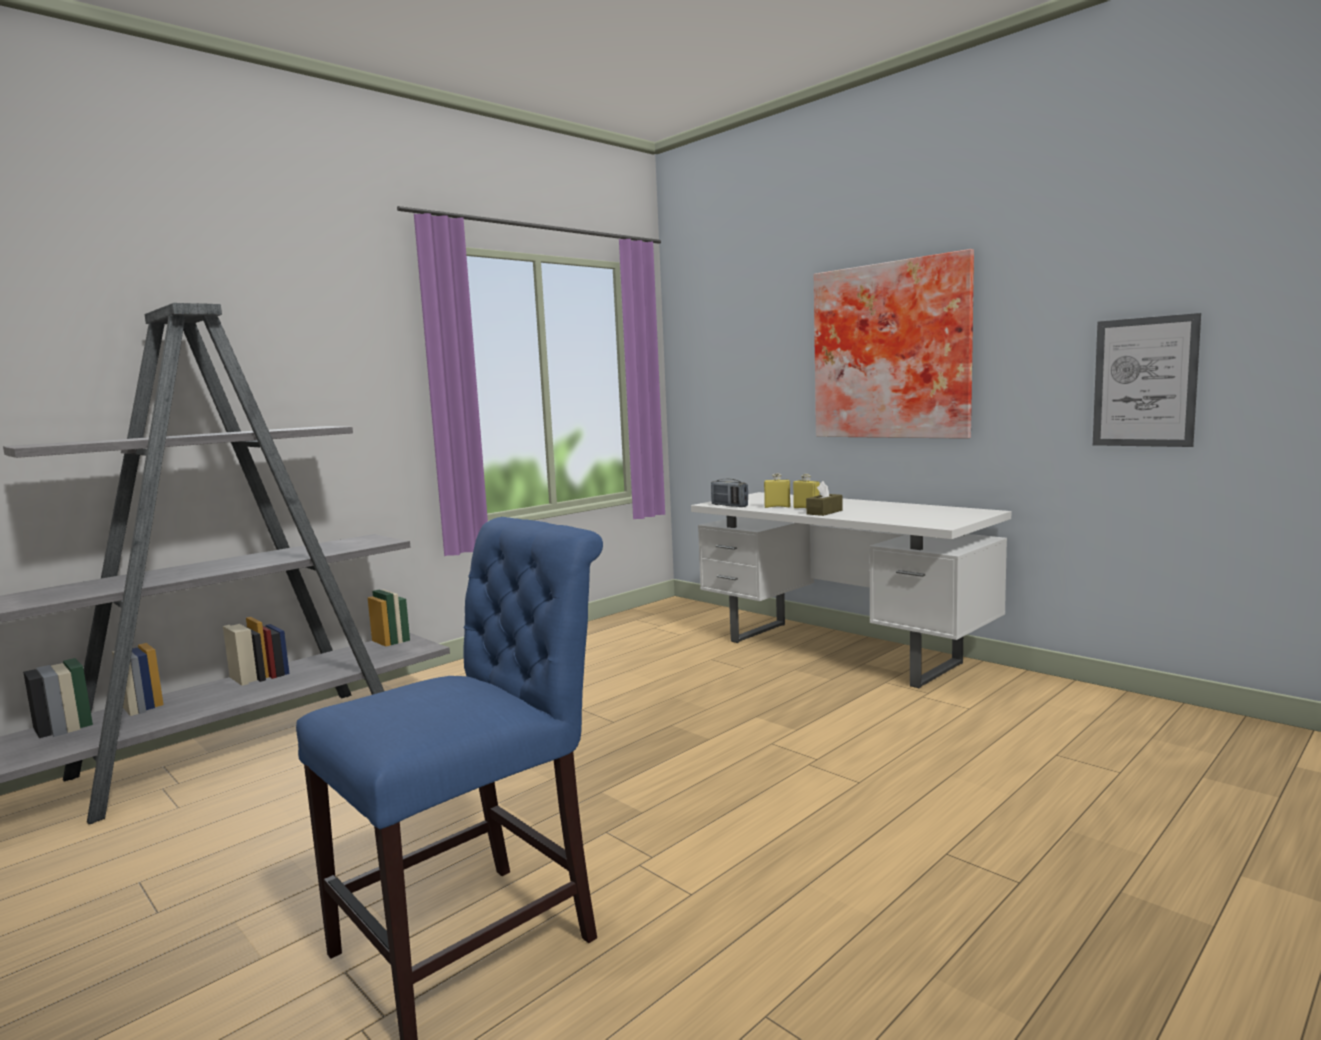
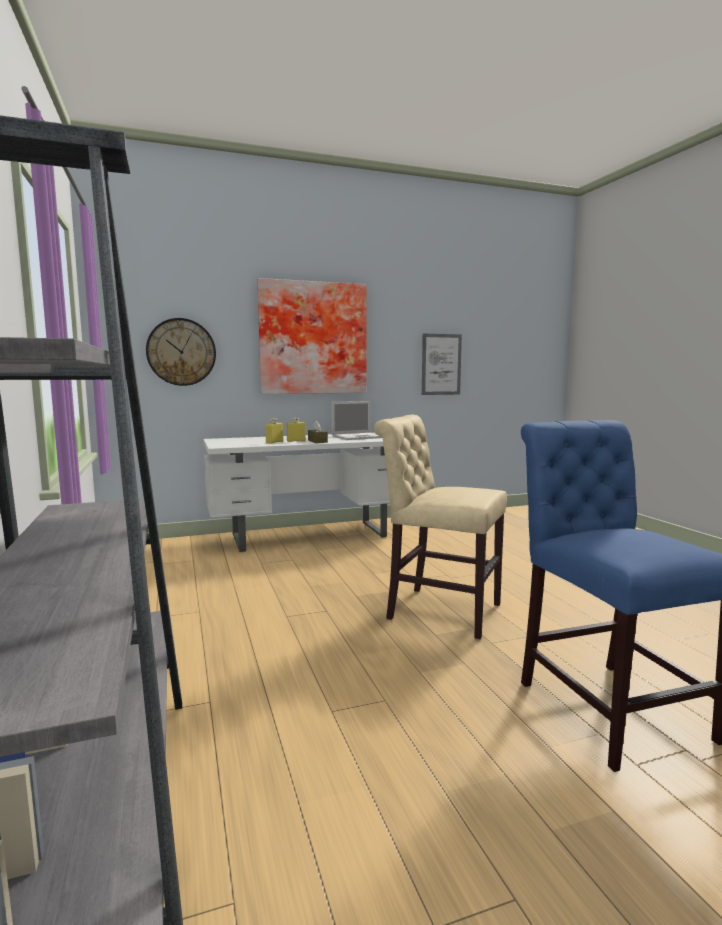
camera: 65 degrees left, 0 degrees up
radio [711,479,748,507] -> none
none -> wall clock [146,318,216,386]
none -> laptop [331,401,383,440]
none -> beige chair [374,415,507,639]

